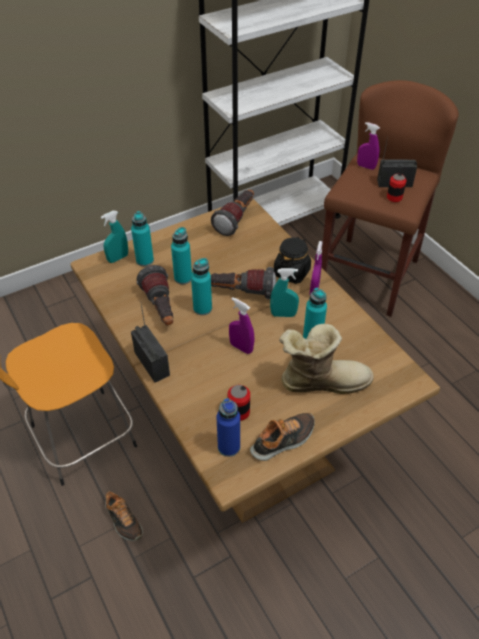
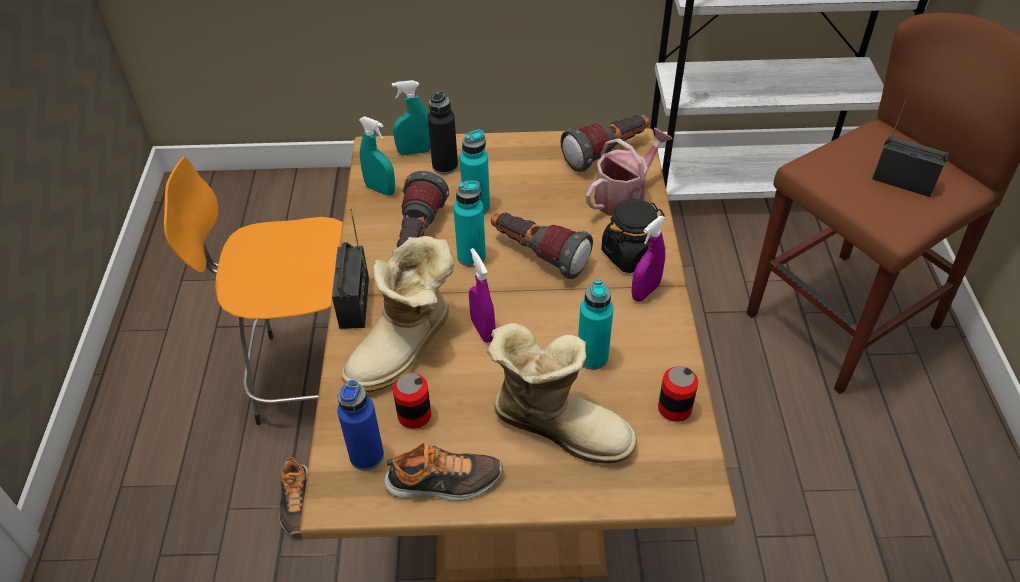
camera: 30 degrees right, 0 degrees up
turquoise bottle [131,211,154,267] -> black bottle [428,91,458,175]
turquoise spray bottle [270,268,299,317] -> turquoise spray bottle moved to [359,116,395,196]
purple spray bottle [357,122,380,170] -> none
can [387,174,407,202] -> can moved to [658,366,698,422]
none -> boot [341,236,454,393]
none -> watering can [586,128,673,216]

